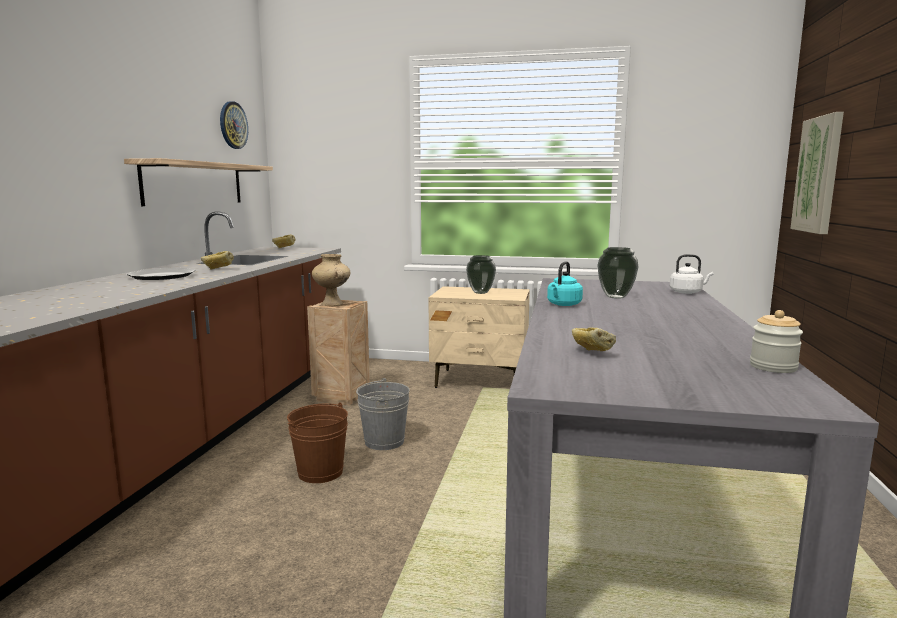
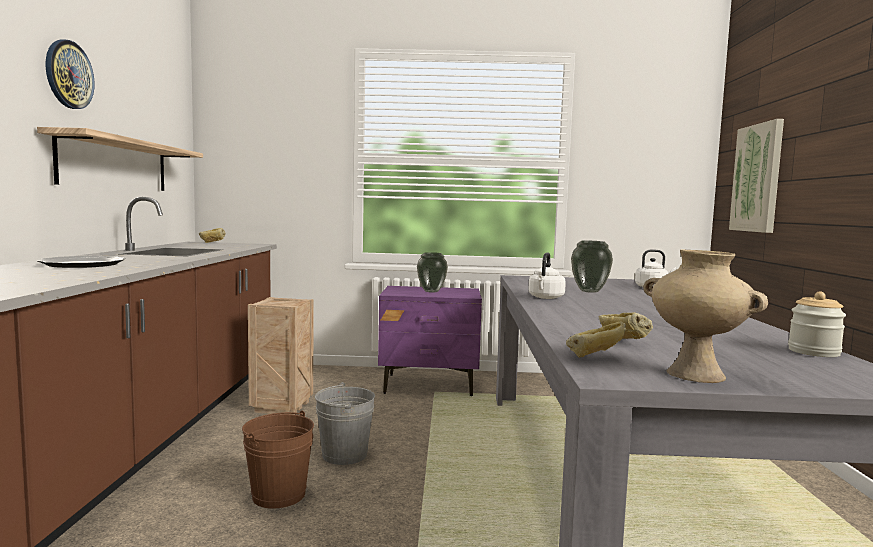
camera: 10 degrees left, 5 degrees down
bread [201,251,234,270] -> bread moved to [566,322,626,358]
wall clock [220,101,248,149] -> wall clock moved to [46,40,95,109]
beige vase [312,254,351,306] -> beige vase moved to [643,249,768,383]
beige nightstand [429,286,530,388] -> purple nightstand [378,286,482,396]
turquoise kettle [547,261,583,306] -> white kettle [528,252,566,299]

